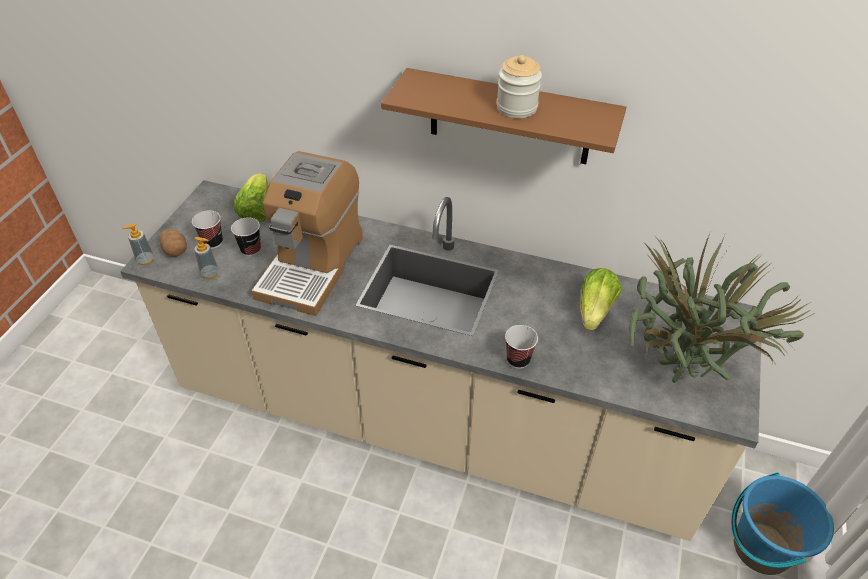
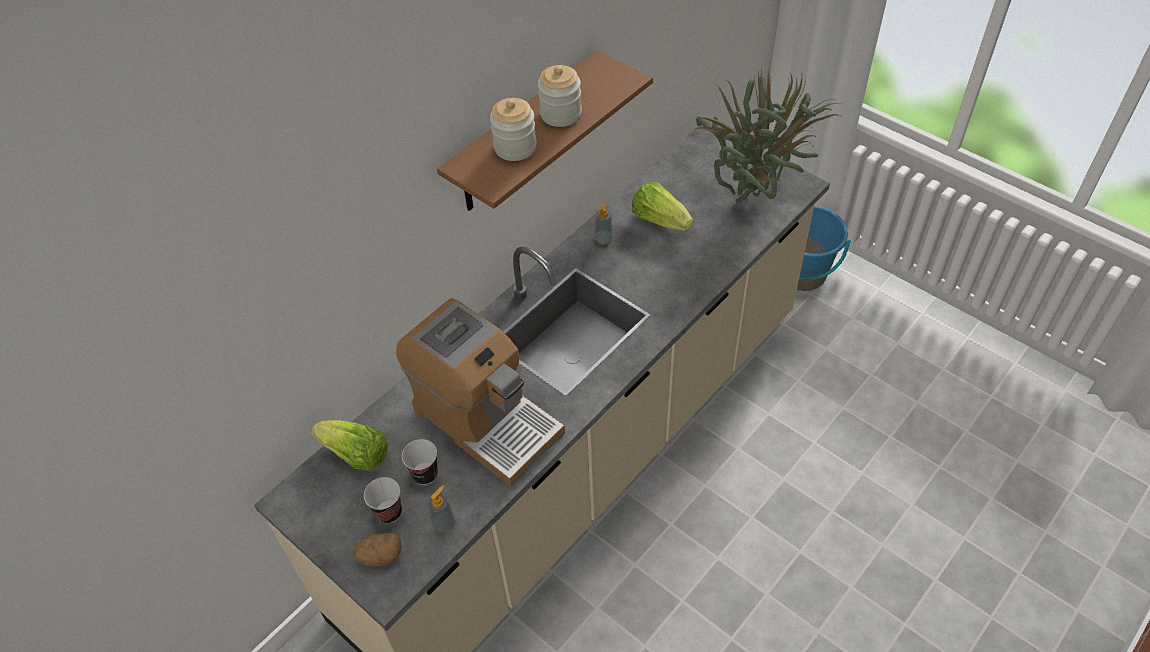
camera: 65 degrees left, 5 degrees up
soap dispenser [122,223,154,265] -> soap dispenser moved to [594,201,613,245]
cup [505,325,538,369] -> none
none -> jar [490,98,537,161]

